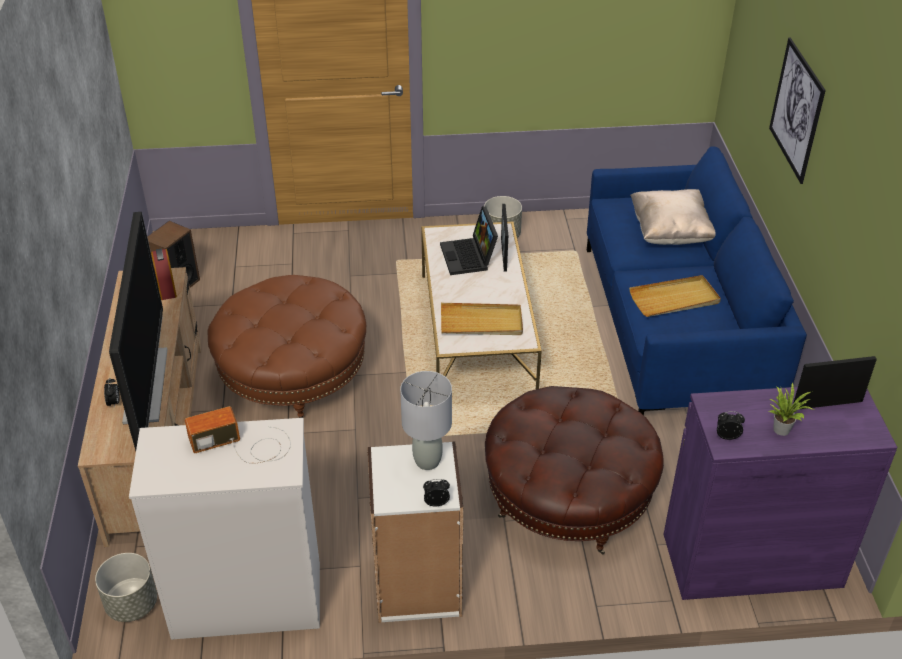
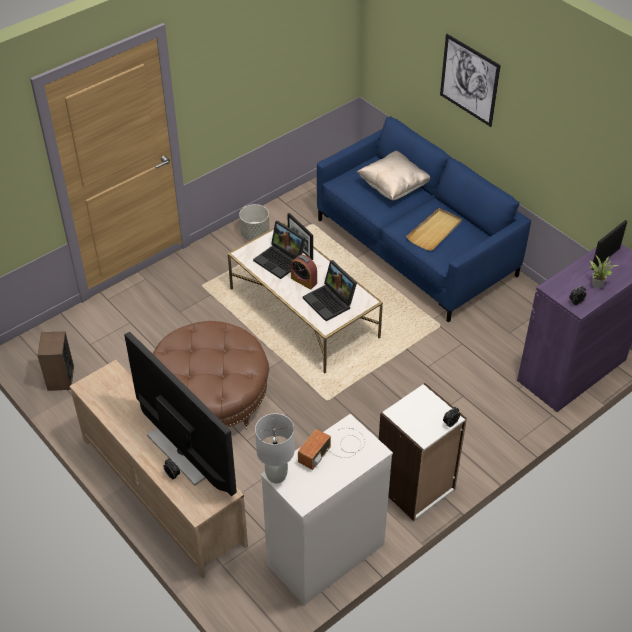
camera: 35 degrees left, 5 degrees up
grey planter [95,553,157,622] -> none
alarm clock [151,249,177,300] -> alarm clock moved to [291,255,317,290]
grey table lamp [400,371,452,470] -> grey table lamp moved to [255,413,295,483]
beige tray [441,303,523,335] -> laptop [303,260,357,321]
brown ottoman [485,386,664,555] -> none

